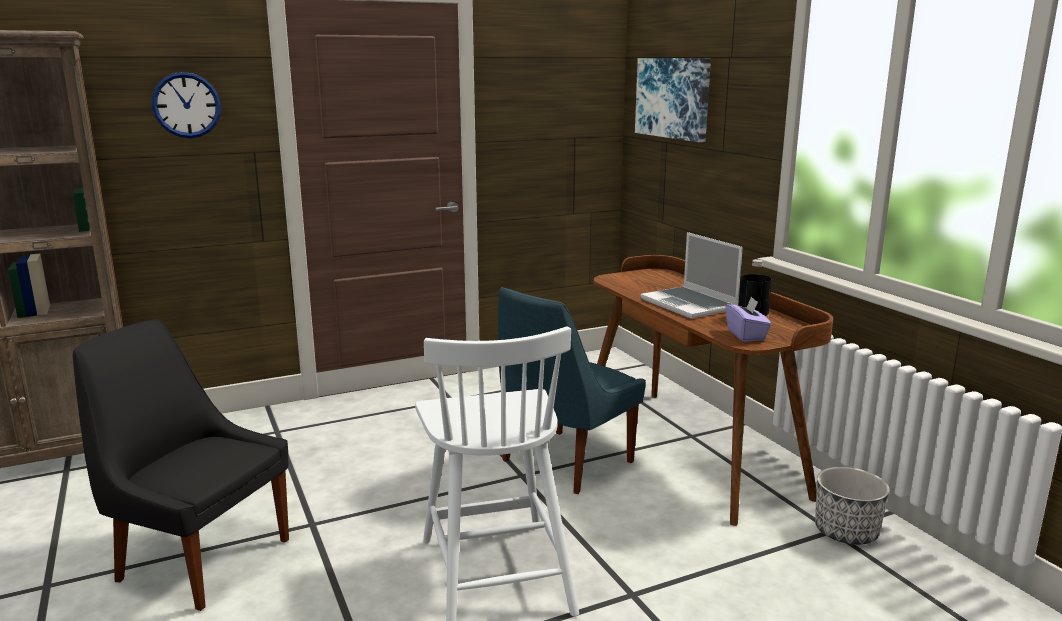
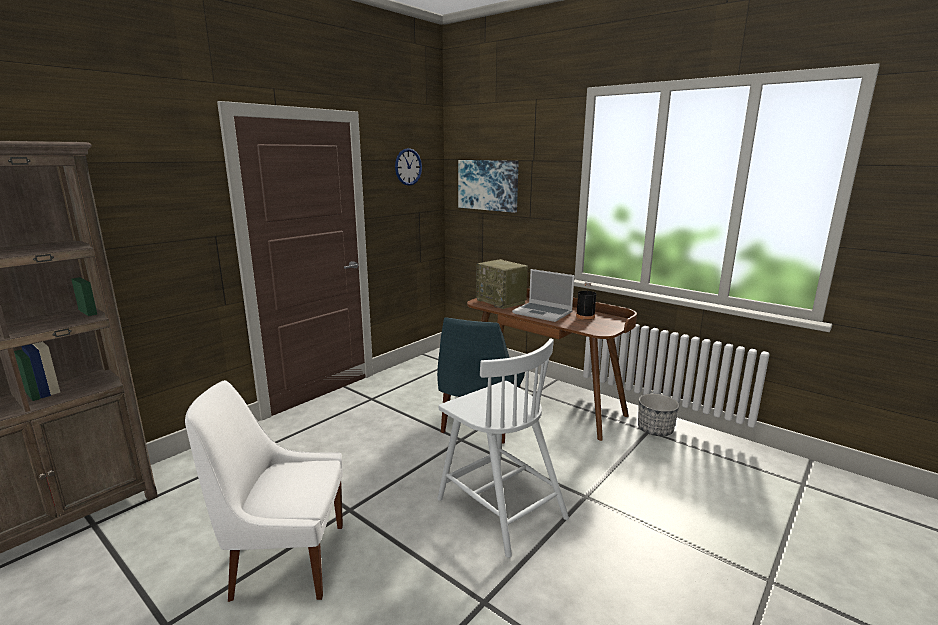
camera: 25 degrees left, 0 degrees up
black chair [73,319,289,611] -> white chair [185,380,343,602]
wall clock [152,72,221,138] -> wall clock moved to [395,148,422,186]
purple tissue box [726,296,772,341] -> none
none -> radio [476,259,528,309]

